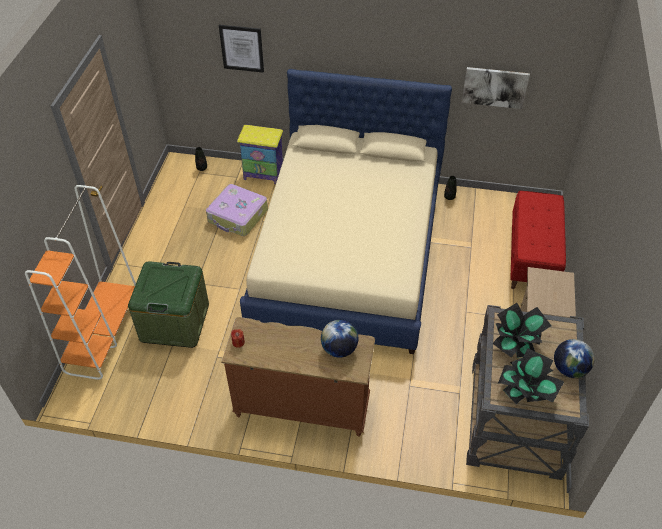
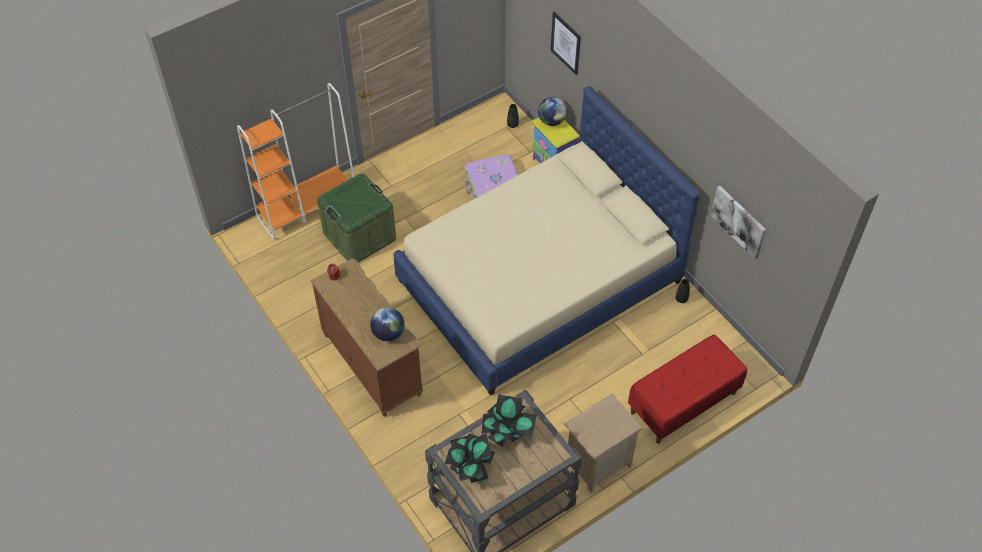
camera: 45 degrees right, 5 degrees up
globe [554,339,594,378] -> globe moved to [538,97,567,126]

